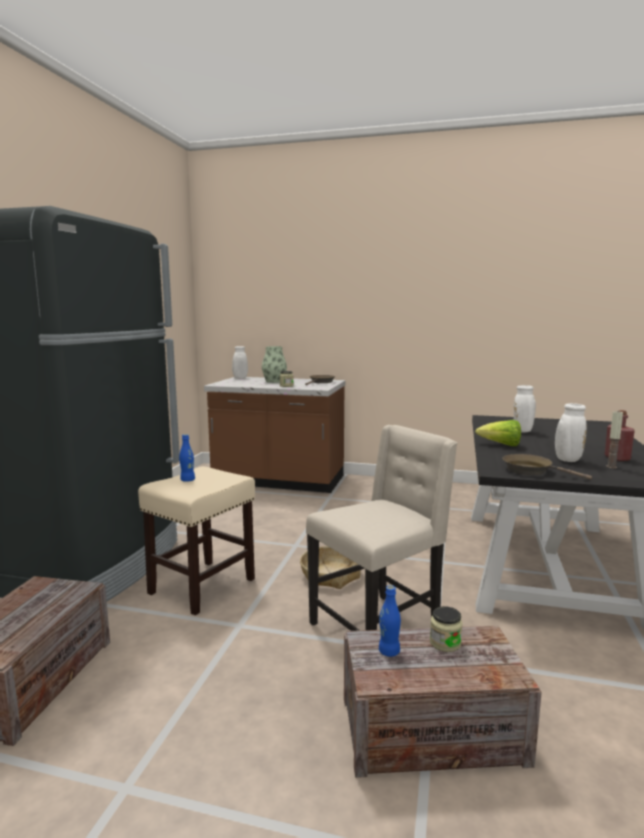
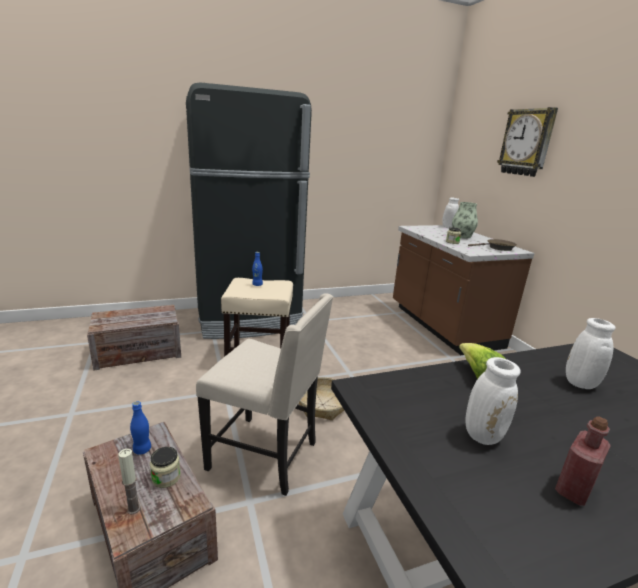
camera: 55 degrees right, 10 degrees up
brown frying pan [502,454,592,480] -> none
candle [606,410,623,468] -> candle moved to [118,448,141,514]
none -> wall clock [497,107,558,177]

